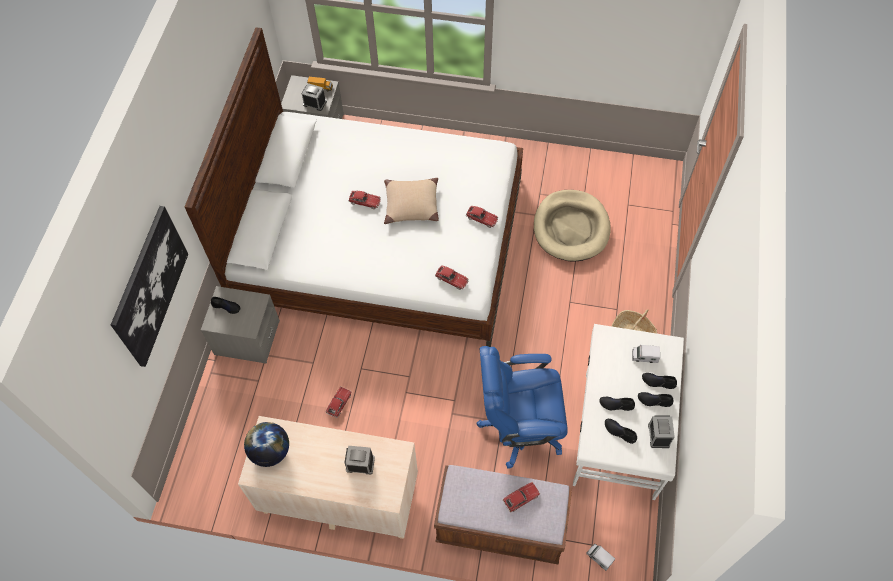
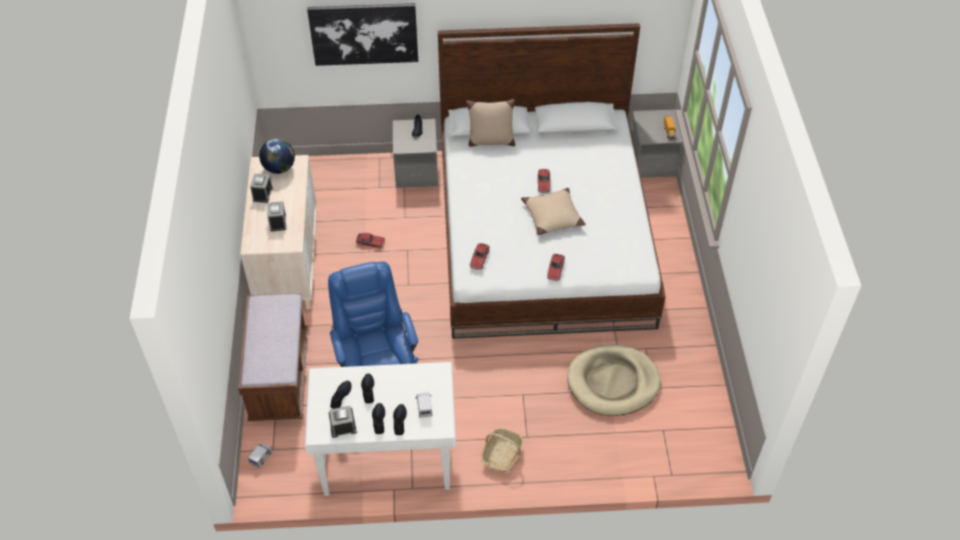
camera: 75 degrees right, 10 degrees down
alarm clock [301,83,327,111] -> alarm clock moved to [250,174,273,203]
toy car [502,482,540,512] -> none
none -> beige pillow [466,99,515,147]

